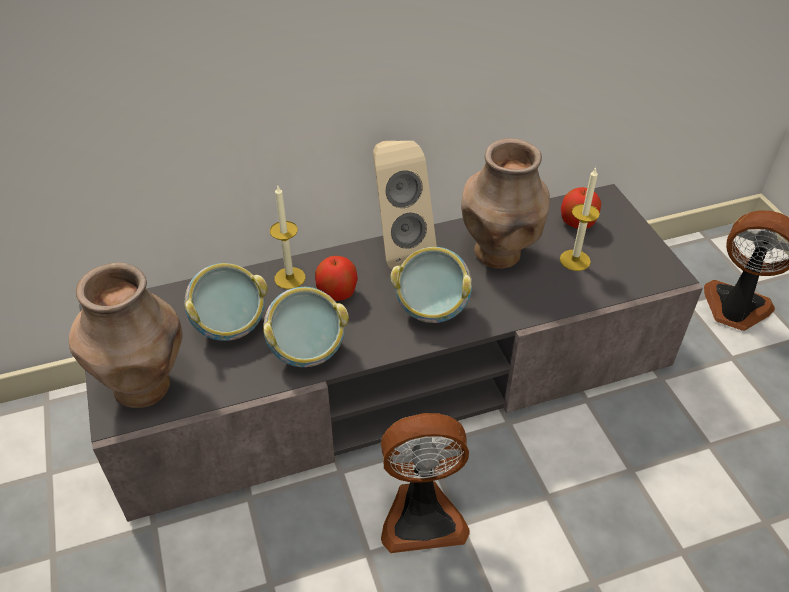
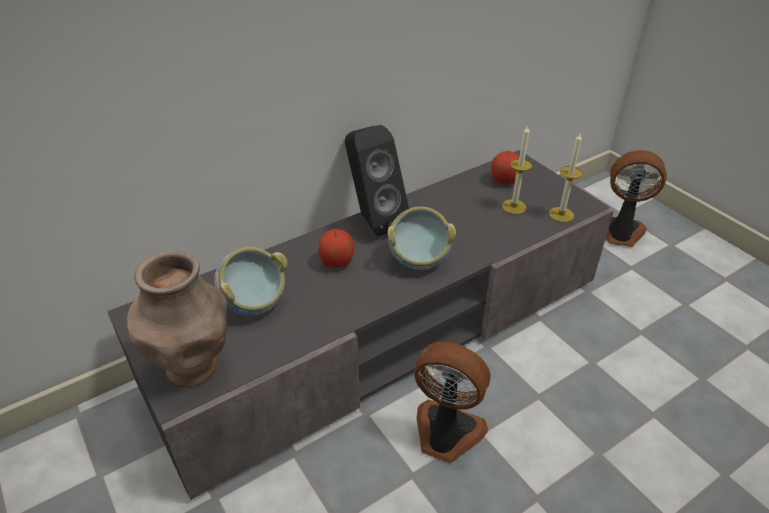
camera: 15 degrees left, 5 degrees down
bowl [263,287,349,367] -> none
candle [270,186,306,289] -> candle moved to [549,133,583,222]
beige speaker [373,141,437,269] -> black speaker [345,125,409,236]
fan [381,413,469,553] -> fan turned 135 degrees counterclockwise [414,342,491,463]
brown vase [461,138,550,269] -> none

